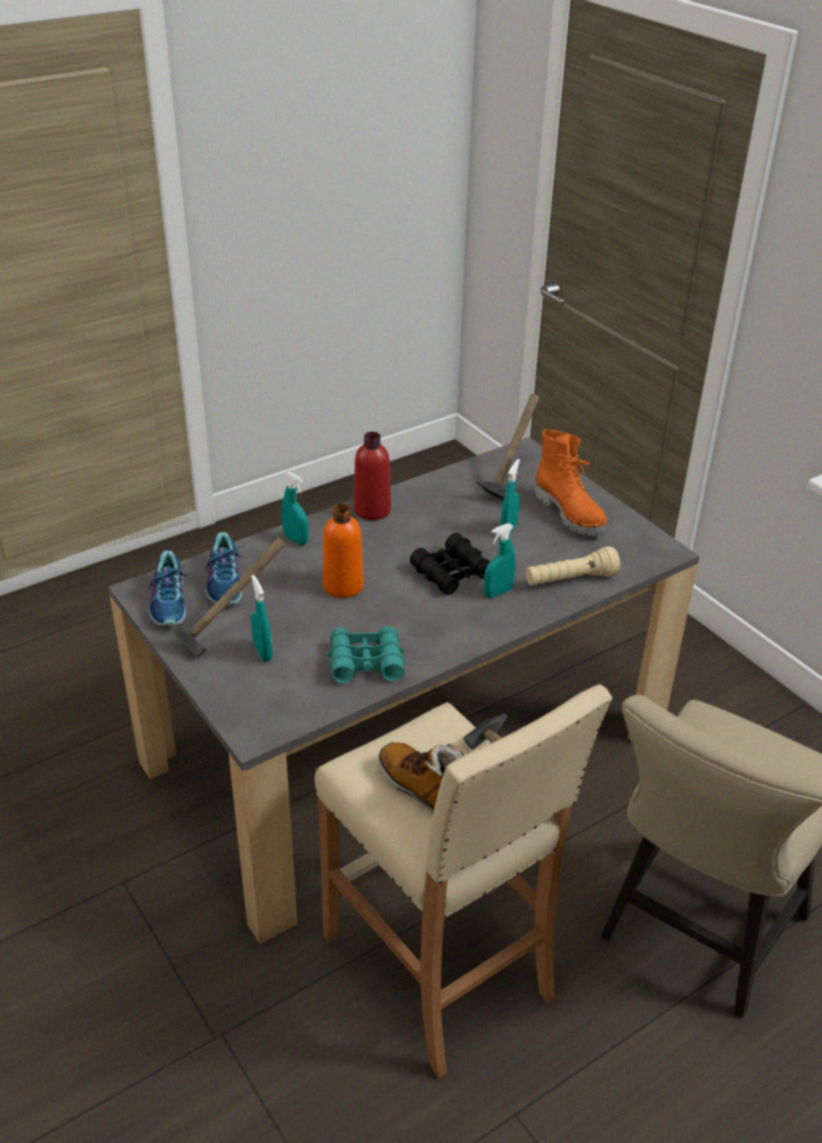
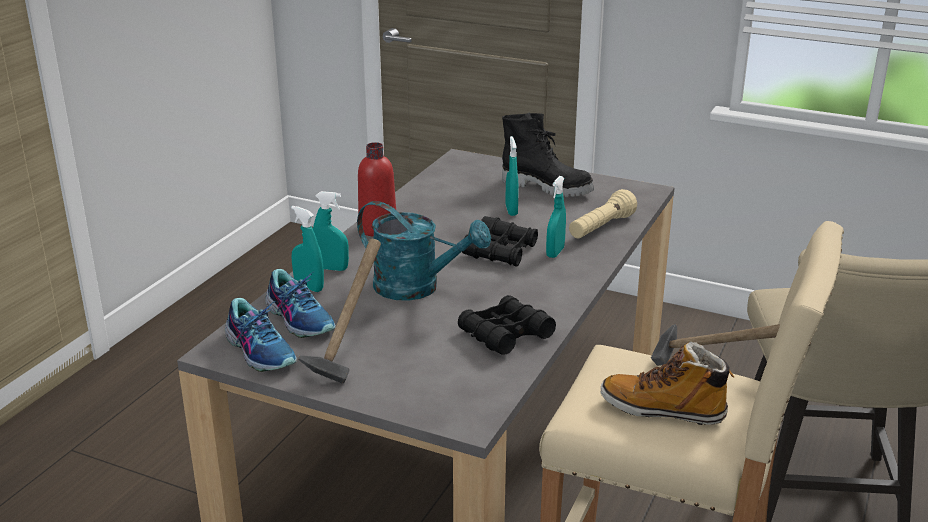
camera: 30 degrees left, 10 degrees down
turquoise spray bottle [251,575,272,662] -> turquoise spray bottle moved to [291,206,324,292]
orange bottle [323,503,364,598] -> turquoise watering can [357,201,491,301]
turquoise binoculars [326,626,406,683] -> black binoculars [458,295,556,355]
hammer [476,394,539,501] -> none
orange boot [535,429,607,536] -> black boot [502,113,594,197]

